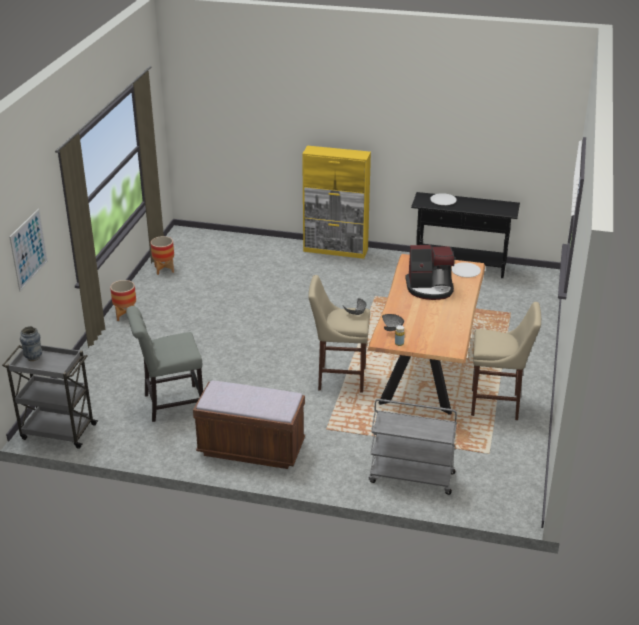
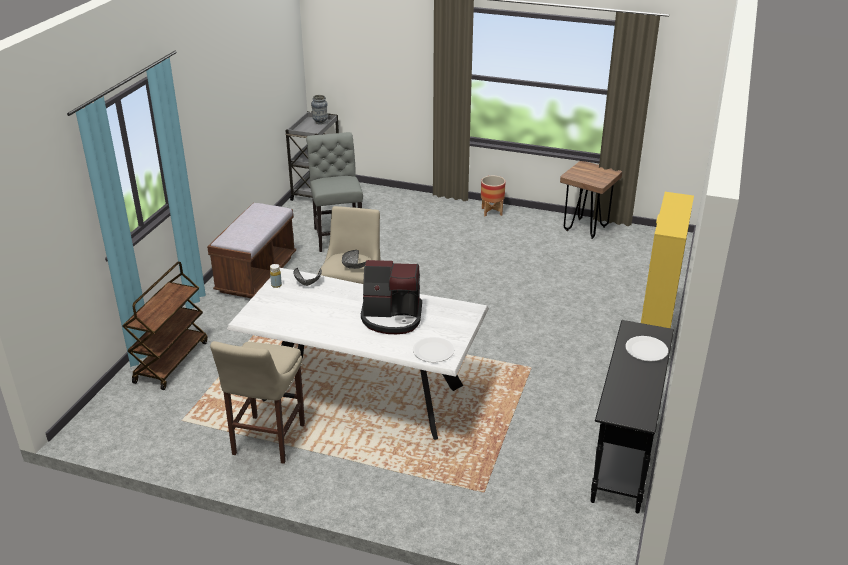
camera: 95 degrees right, 0 degrees up
picture [9,209,48,291] -> none
planter [151,236,174,275] -> brown stool [560,161,622,239]
brown dining table [367,254,485,415] -> white dining table [227,268,489,440]
grey cart [369,399,457,495] -> brown cart [122,261,208,390]
coffee machine [406,245,455,300] -> coffee machine turned 90 degrees counterclockwise [361,260,422,334]

